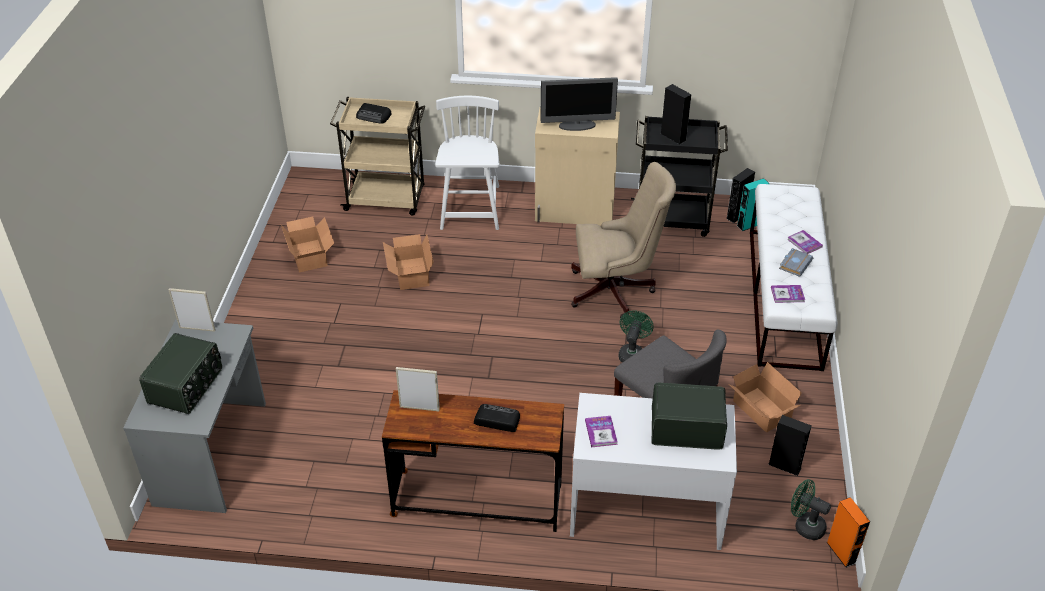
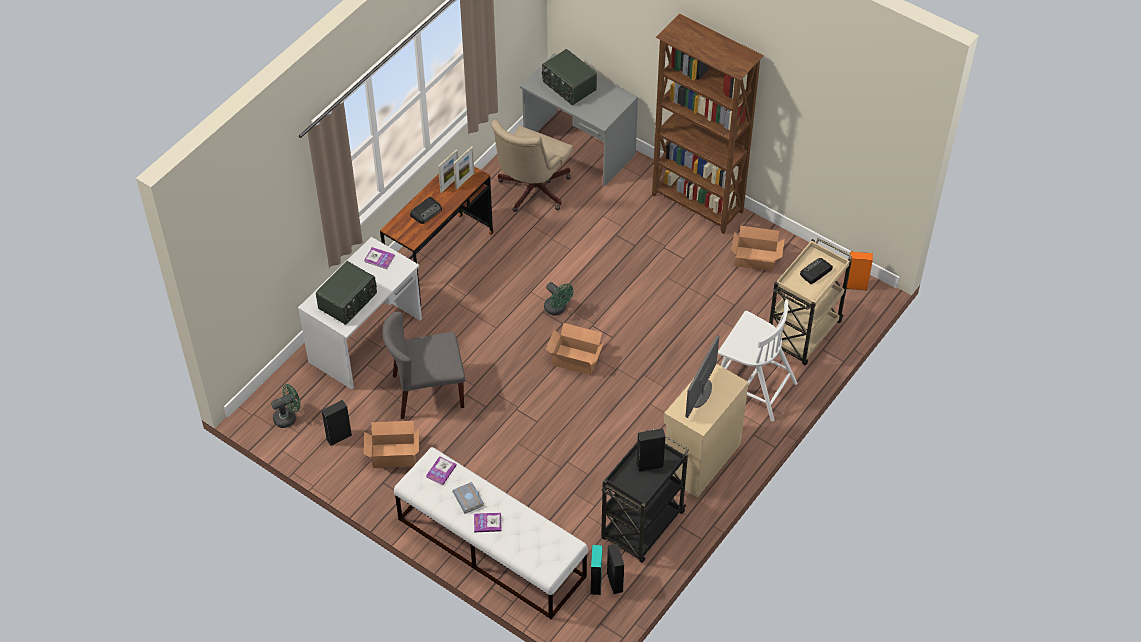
camera: 120 degrees right, 10 degrees up
picture frame [169,288,216,332] -> picture frame moved to [438,149,458,193]
cardboard box [383,234,433,290] -> cardboard box moved to [546,323,604,375]
beige office chair [571,162,676,320] -> beige office chair moved to [491,120,573,212]
green fan [619,310,654,363] -> green fan moved to [544,282,573,316]
orange speaker [826,497,870,568] -> orange speaker moved to [847,251,873,291]
none -> brown bookcase [652,14,764,234]

